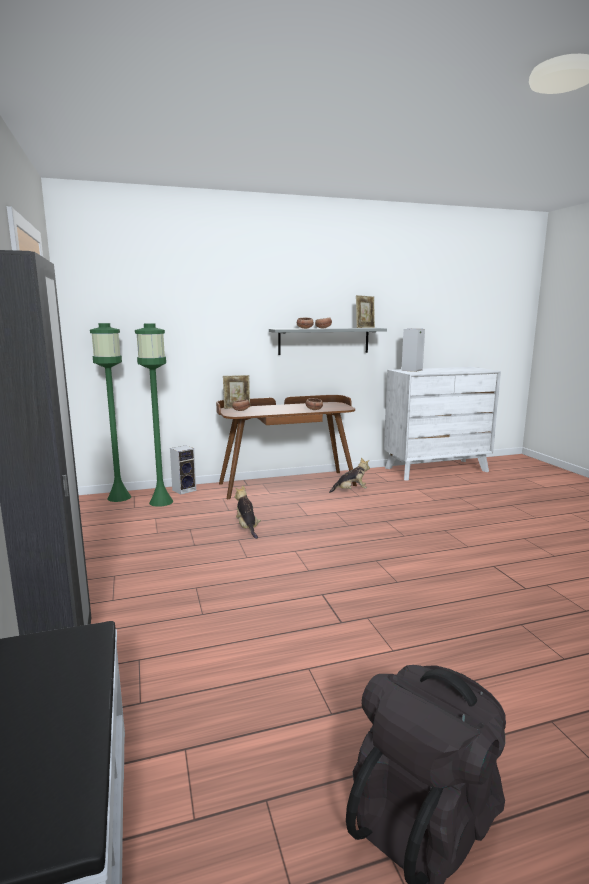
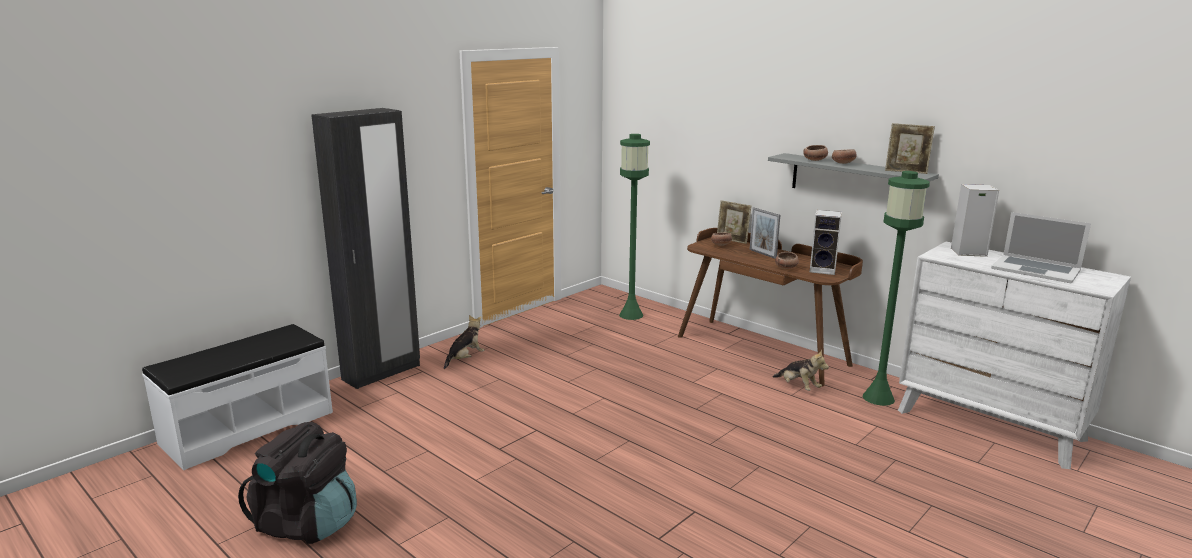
camera: 60 degrees right, 5 degrees up
green floor lamp [90,323,131,502] -> green floor lamp moved to [863,171,930,406]
speaker [170,445,196,495] -> speaker moved to [810,210,842,275]
plush toy [235,485,261,539] -> plush toy moved to [444,315,485,369]
none -> picture frame [750,208,780,259]
none -> laptop [991,212,1091,284]

